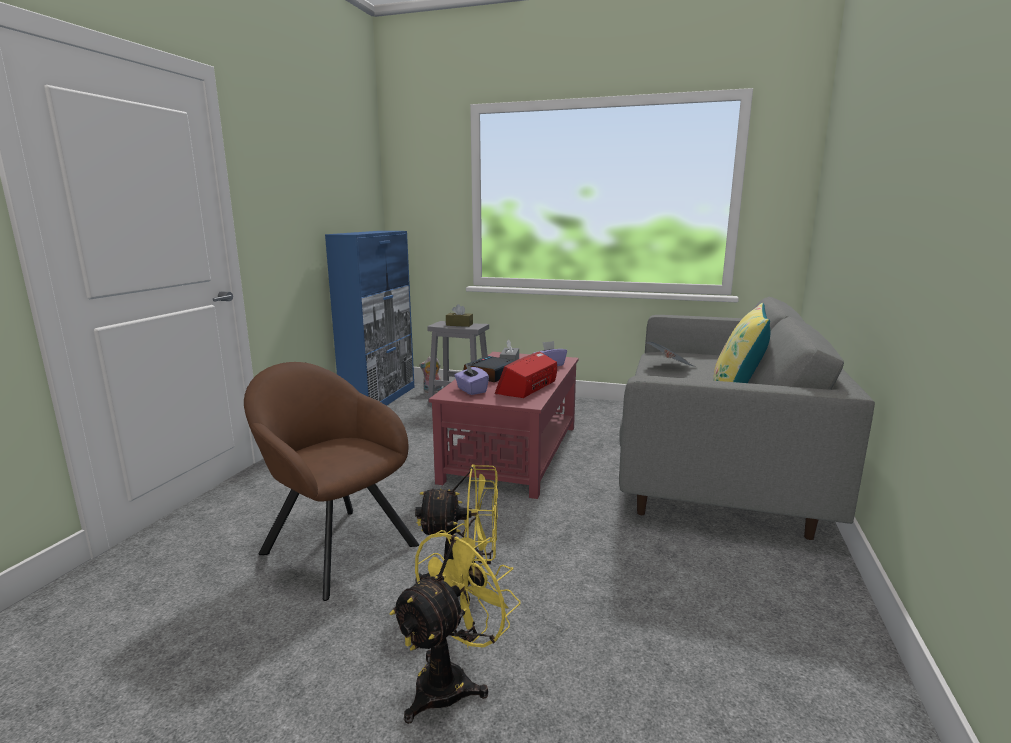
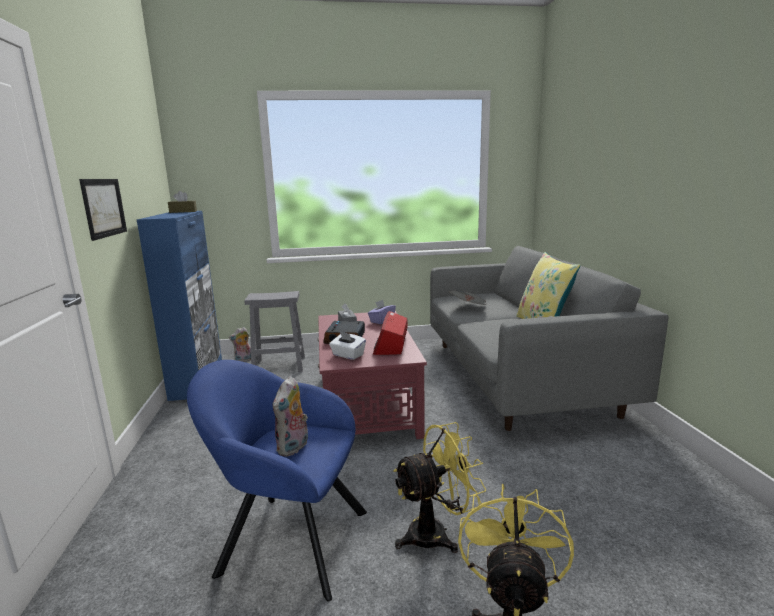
camera: 25 degrees left, 0 degrees up
brown armchair [244,362,419,601] -> blue armchair [187,360,367,601]
brown tissue box [446,304,473,327] -> brown tissue box moved to [168,191,197,213]
purple tissue box [454,363,489,395] -> white tissue box [329,332,366,360]
none -> picture [79,179,127,241]
none -> plush toy [273,376,308,457]

